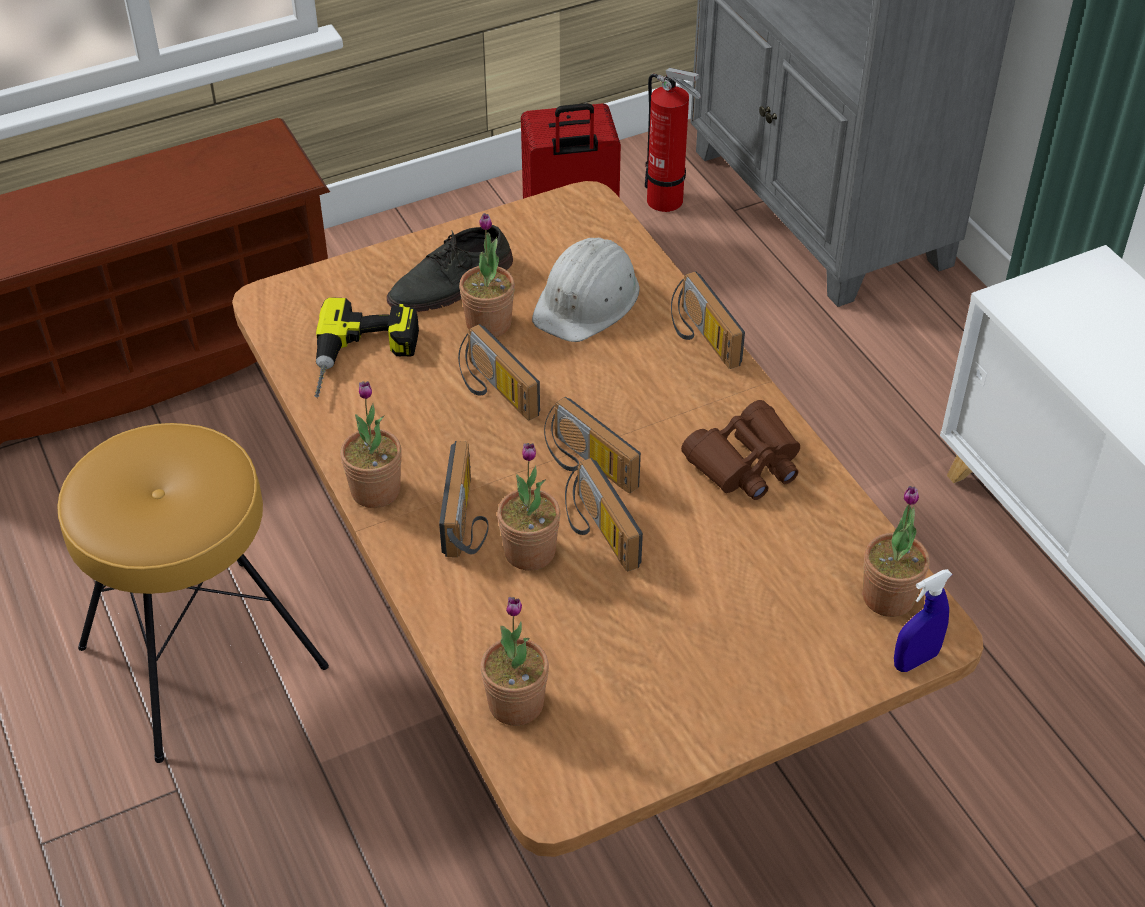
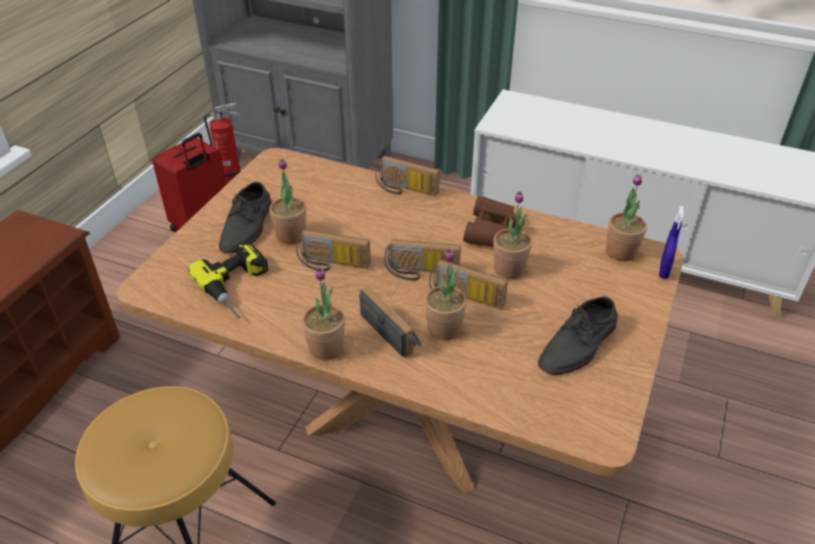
camera: 40 degrees left, 5 degrees down
potted plant [480,597,549,726] -> potted plant moved to [493,191,532,279]
white hard hat [532,238,640,342] -> none
none -> grey shoe [538,296,618,375]

